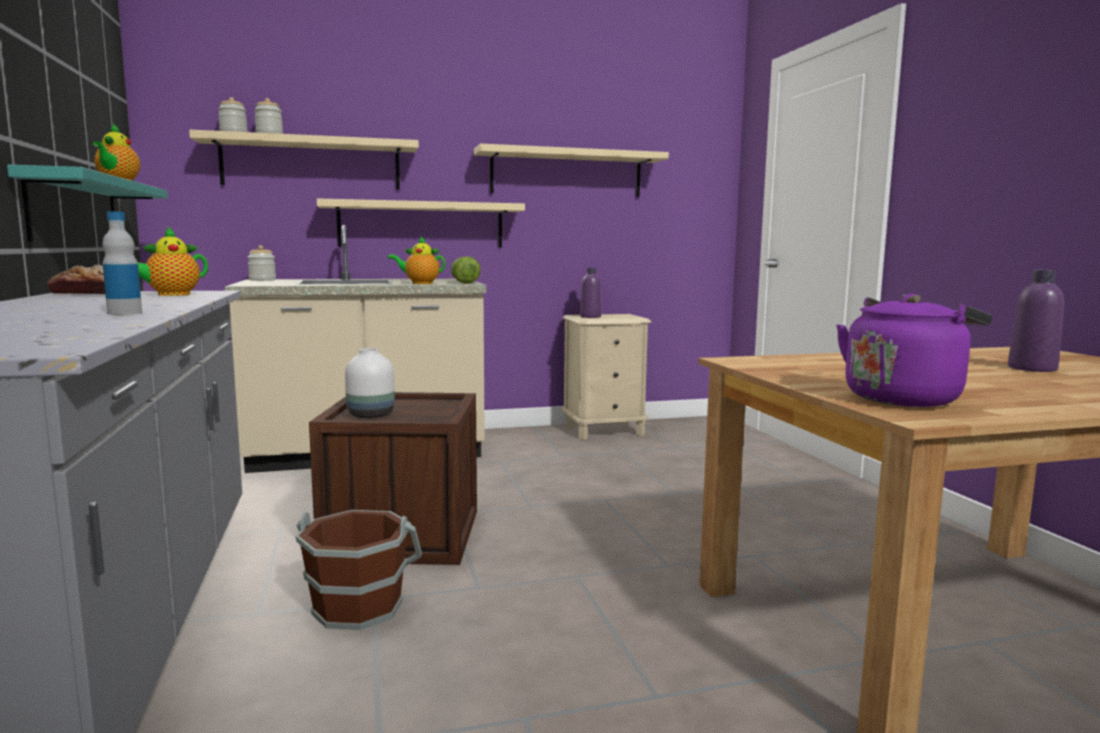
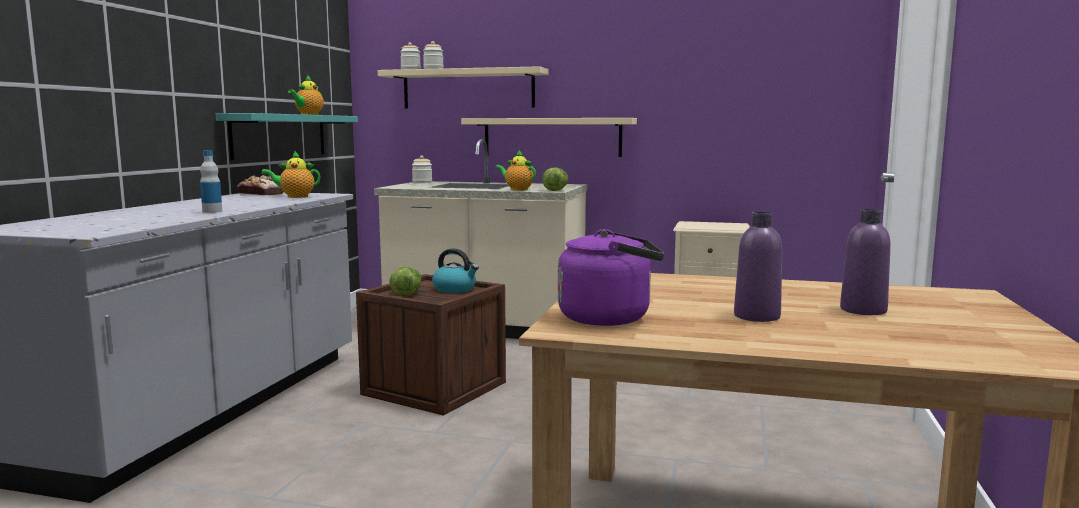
camera: 30 degrees right, 0 degrees up
brown bucket [295,510,422,630] -> none
white vase [345,348,395,418] -> lettuce [389,267,422,296]
beige shelf [474,144,669,197] -> none
purple bottle [580,267,601,318] -> purple bottle moved to [734,212,782,322]
none -> kettle [432,248,479,293]

